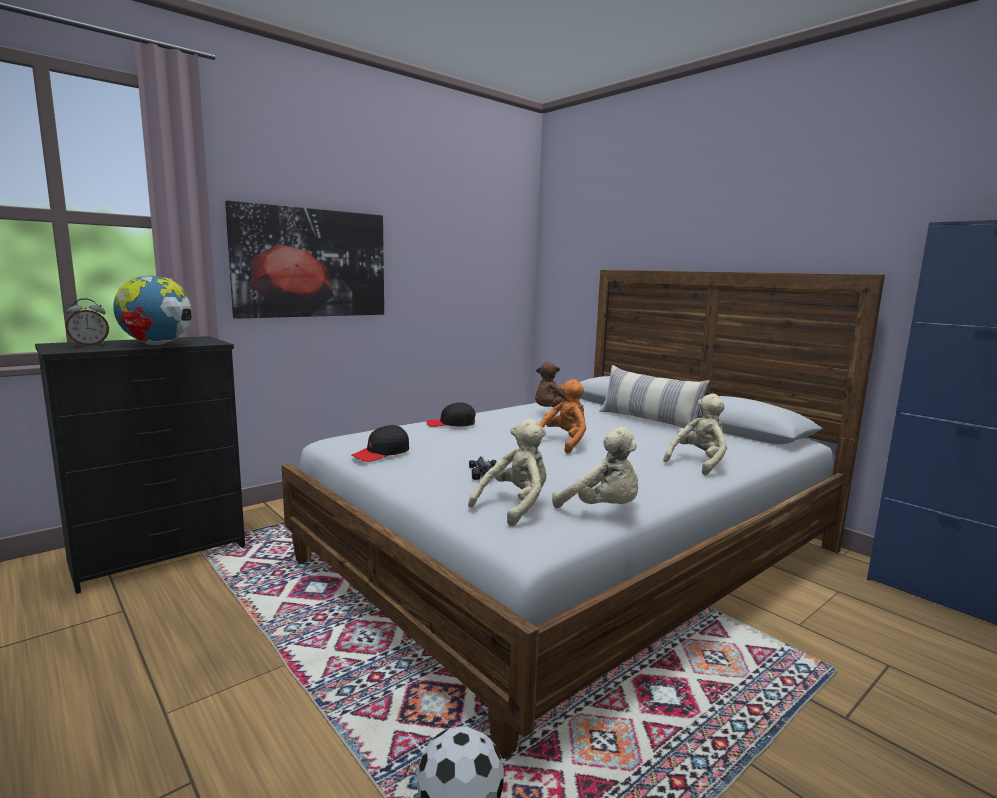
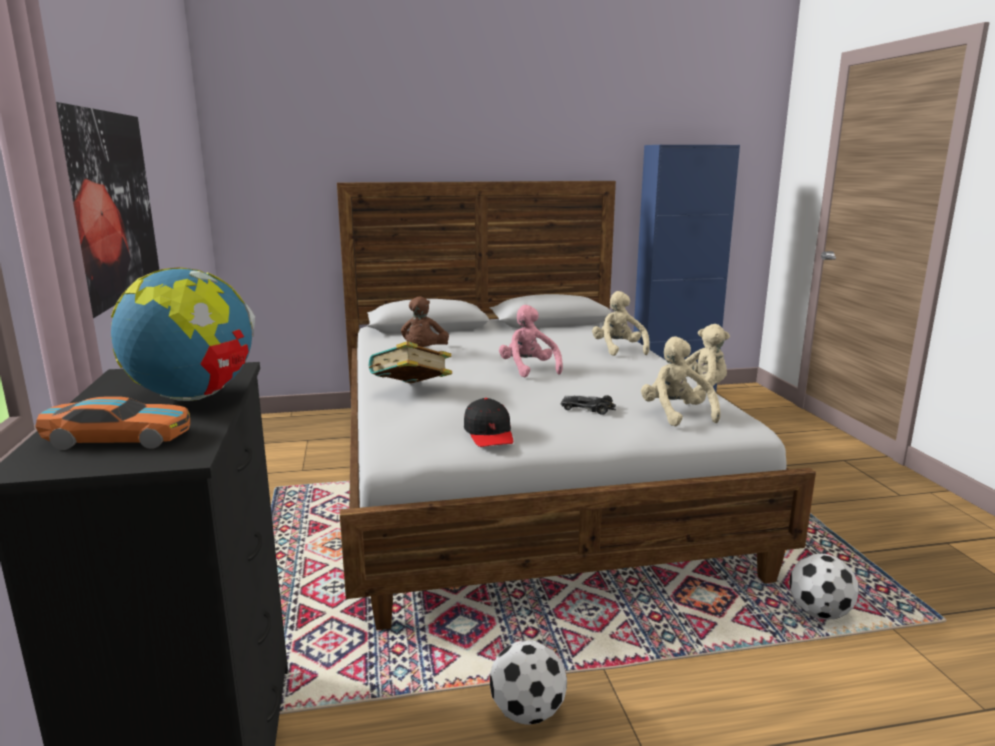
camera: 60 degrees left, 5 degrees up
alarm clock [66,298,109,346] -> toy car [35,397,190,450]
black cap [426,402,476,427] -> book [368,341,452,383]
orange plush toy [539,379,586,454] -> pink plush toy [499,305,563,377]
pillow [599,365,710,432] -> none
none -> football [490,640,567,725]

